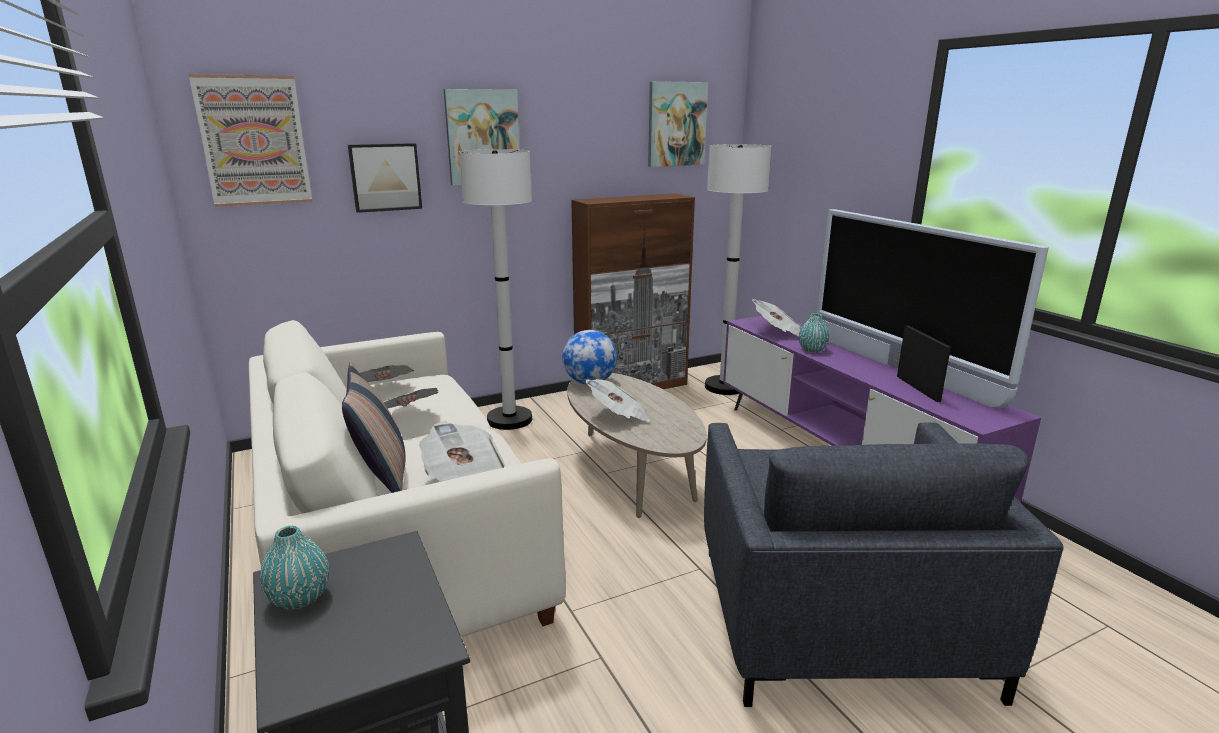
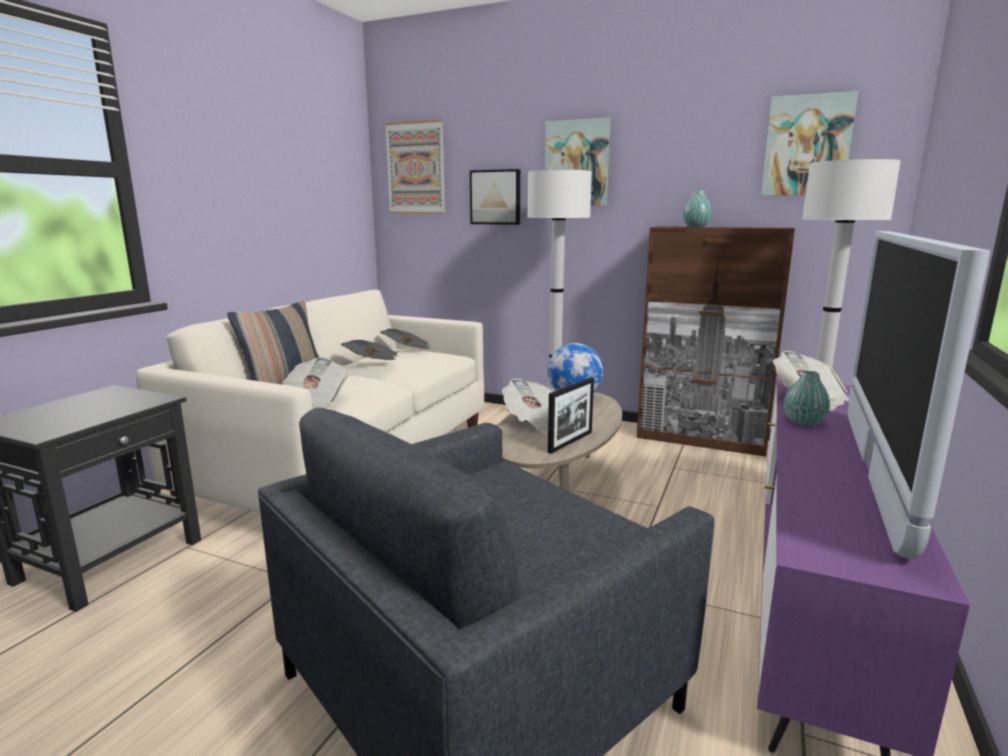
camera: 50 degrees right, 5 degrees down
turquoise vase [260,526,329,609] -> turquoise vase moved to [683,190,712,227]
picture frame [897,326,951,402] -> picture frame moved to [548,377,594,454]

